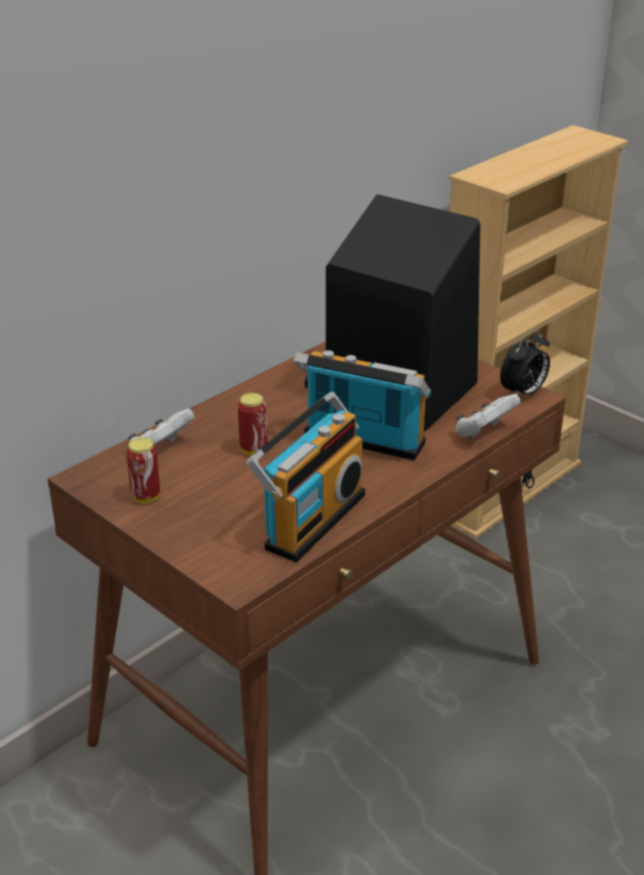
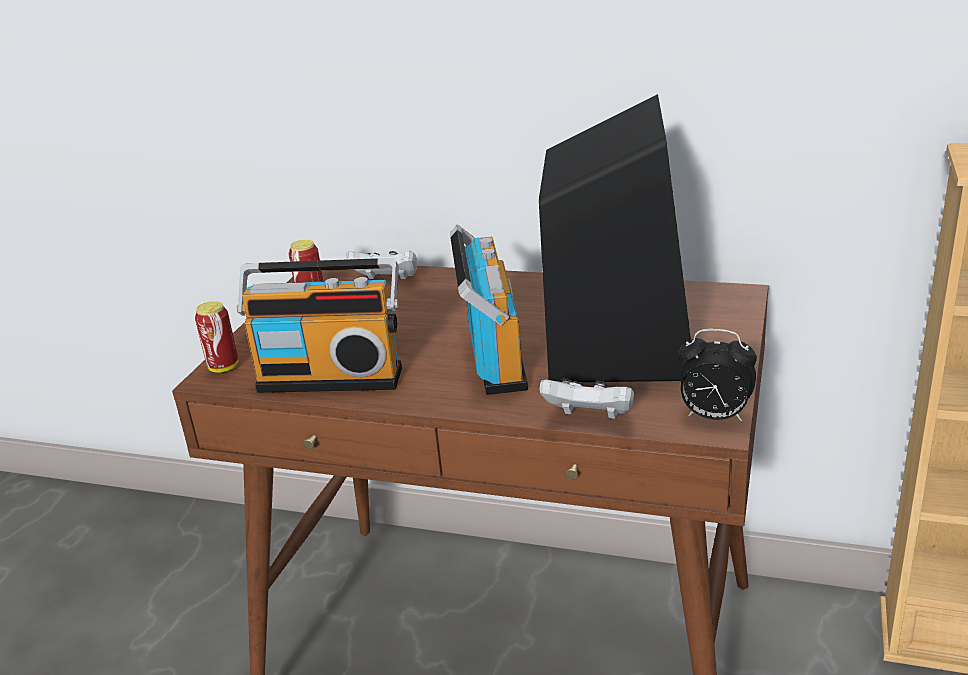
camera: 65 degrees right, 5 degrees down
can [238,393,267,455] -> can moved to [195,301,238,373]

